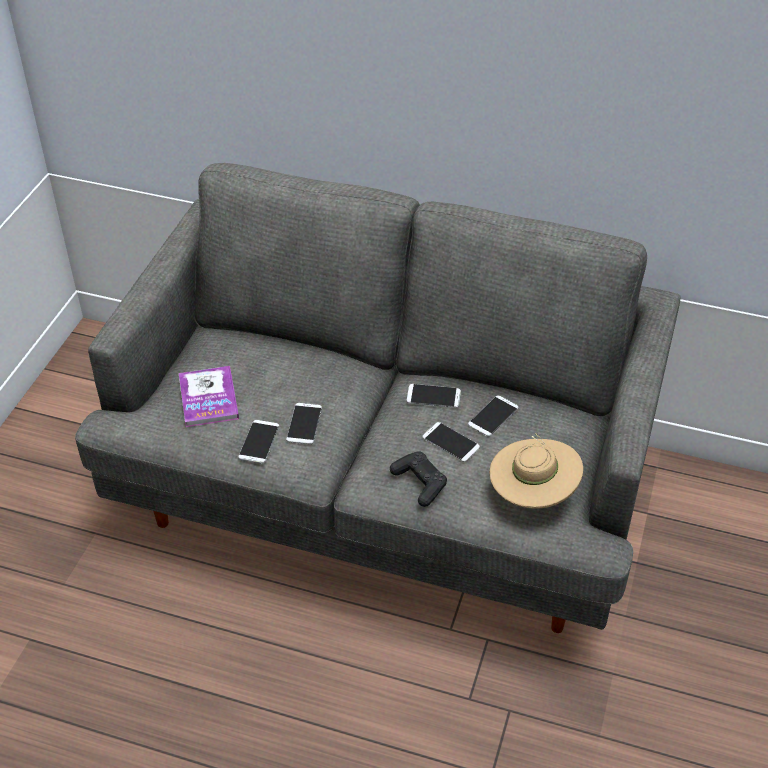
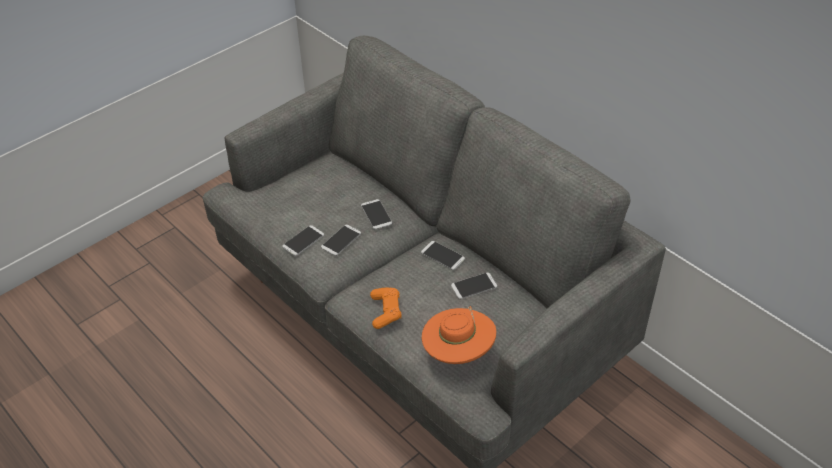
camera: 30 degrees right, 0 degrees up
book [179,366,239,427] -> none
black game controller [390,451,447,507] -> orange game controller [370,287,401,329]
phone [422,422,480,462] -> phone moved to [361,199,392,229]
beige hat [489,433,583,509] -> orange hat [422,306,496,364]

